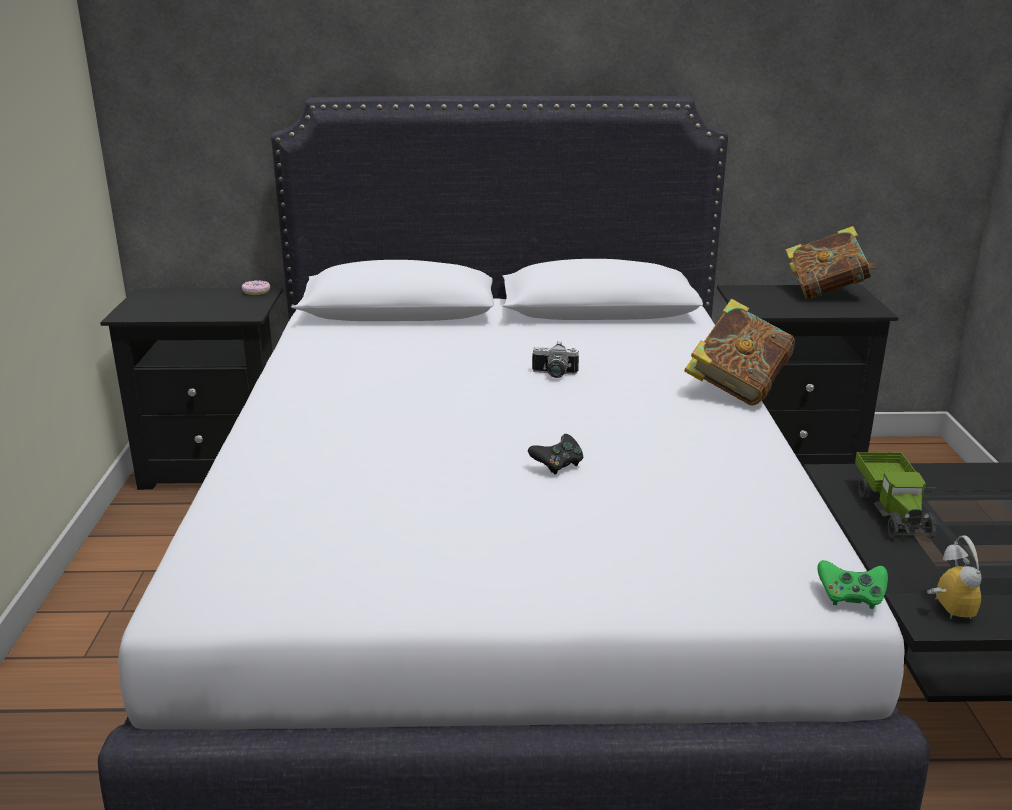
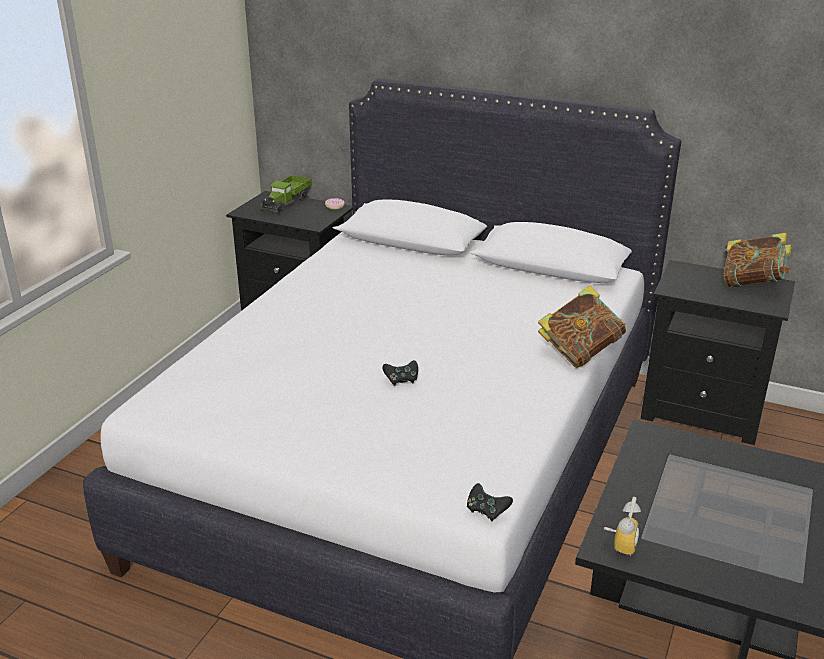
camera: 25 degrees right, 5 degrees up
camera [532,341,579,378] -> none
green game controller [817,560,888,609] -> black game controller [467,483,513,521]
toy truck [855,452,938,538] -> toy truck moved to [260,175,312,214]

